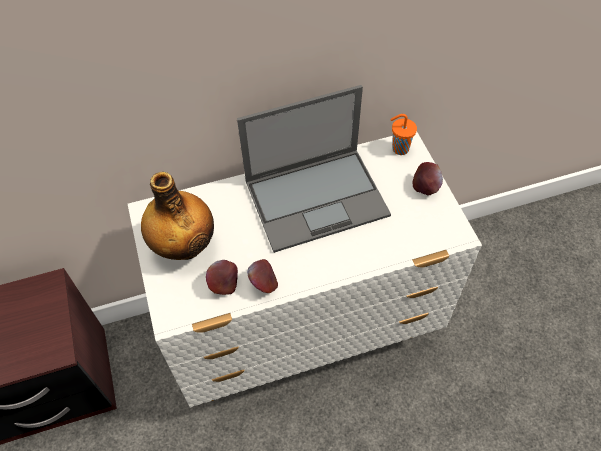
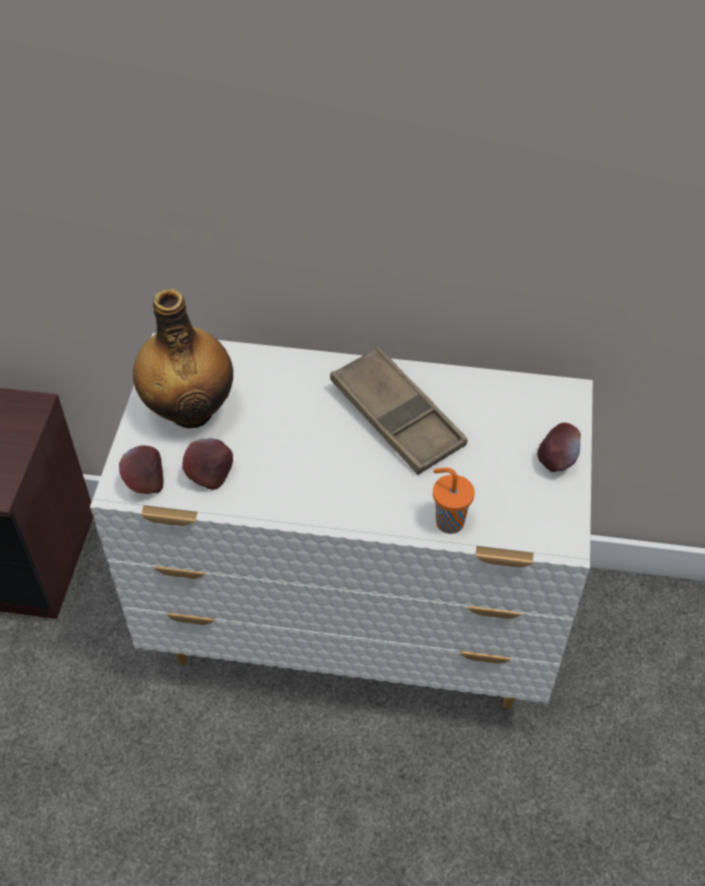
camera: 25 degrees right, 5 degrees down
laptop [237,85,391,253] -> brown tray [330,347,467,475]
apple [247,259,278,293] -> apple moved to [119,445,164,494]
orange cup [390,114,417,155] -> orange cup moved to [433,467,475,534]

